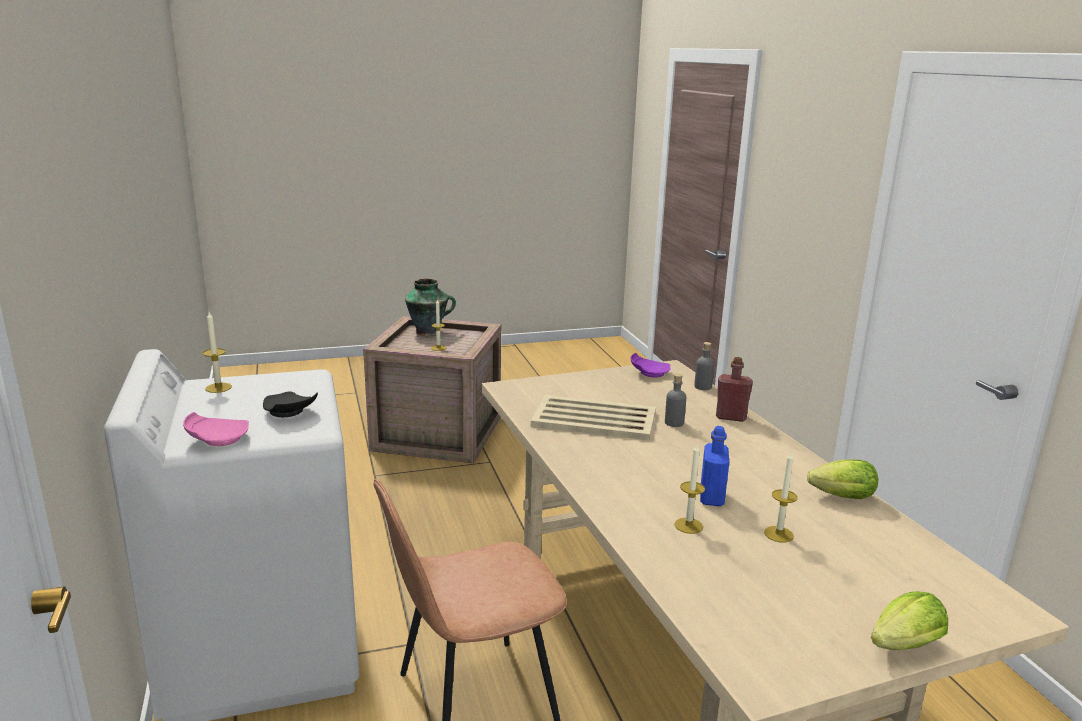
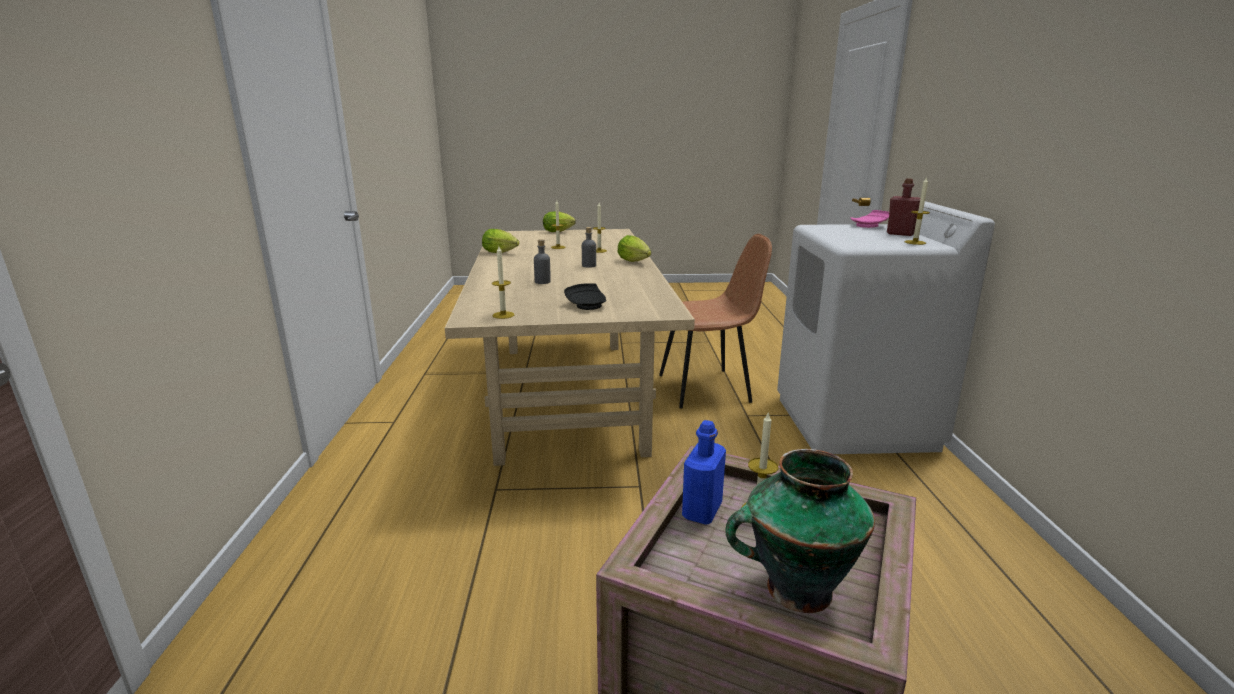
camera: 165 degrees left, 0 degrees up
black plate [263,391,318,417] -> black plate moved to [564,283,606,310]
beige tray [531,395,656,441] -> none
purple plate [631,353,671,378] -> candle [492,246,515,319]
grey bottle [694,342,714,390] -> grey bottle moved to [582,227,596,268]
blue bottle [700,426,729,506] -> blue bottle moved to [682,420,726,524]
red bottle [716,357,753,422] -> red bottle moved to [887,179,920,236]
none -> lettuce [617,235,651,262]

